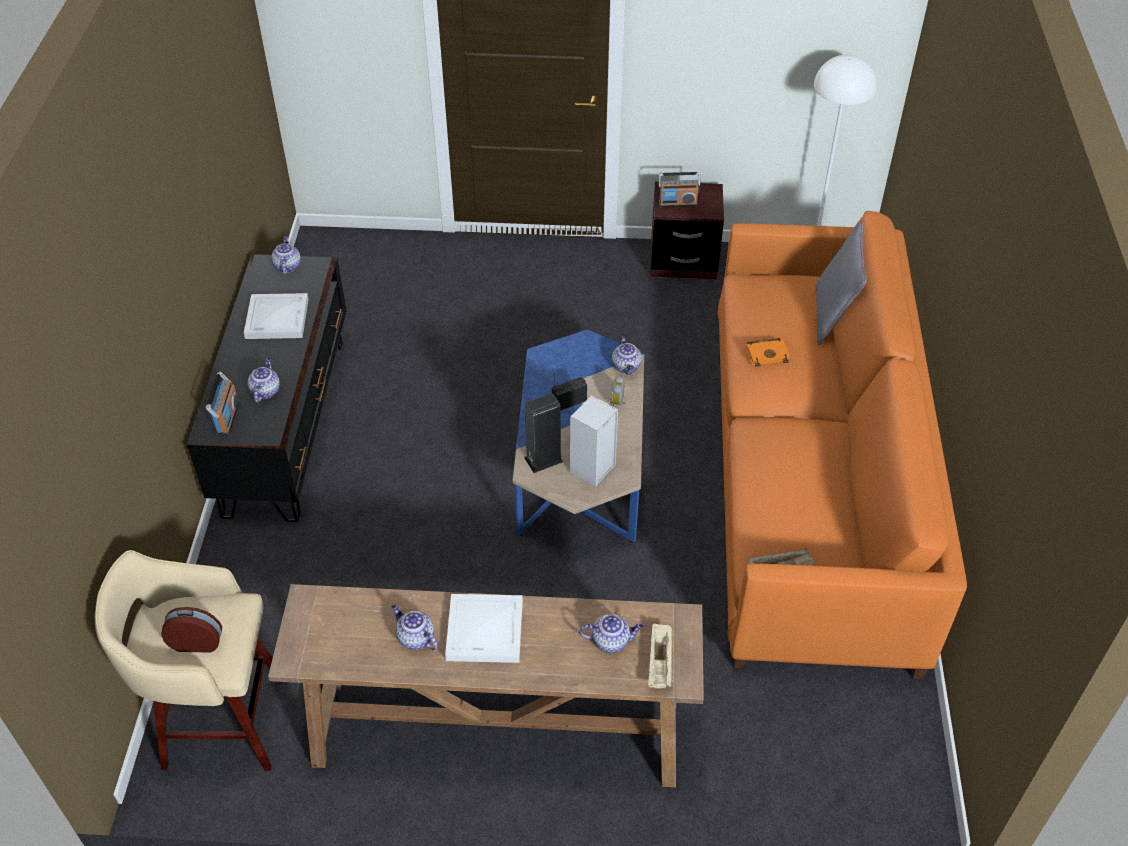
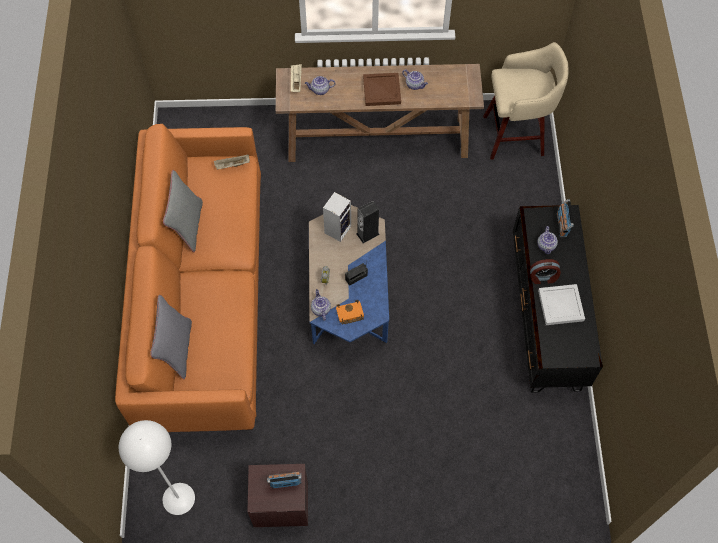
camera: 175 degrees right, 15 degrees up
alarm clock [161,607,222,653] -> alarm clock moved to [530,259,561,284]
teapot [271,236,301,275] -> none
white tray [445,594,523,663] -> brown tray [363,73,401,106]
orange book [746,338,790,367] -> orange book moved to [336,300,364,325]
none -> grey pillow [163,170,203,252]

